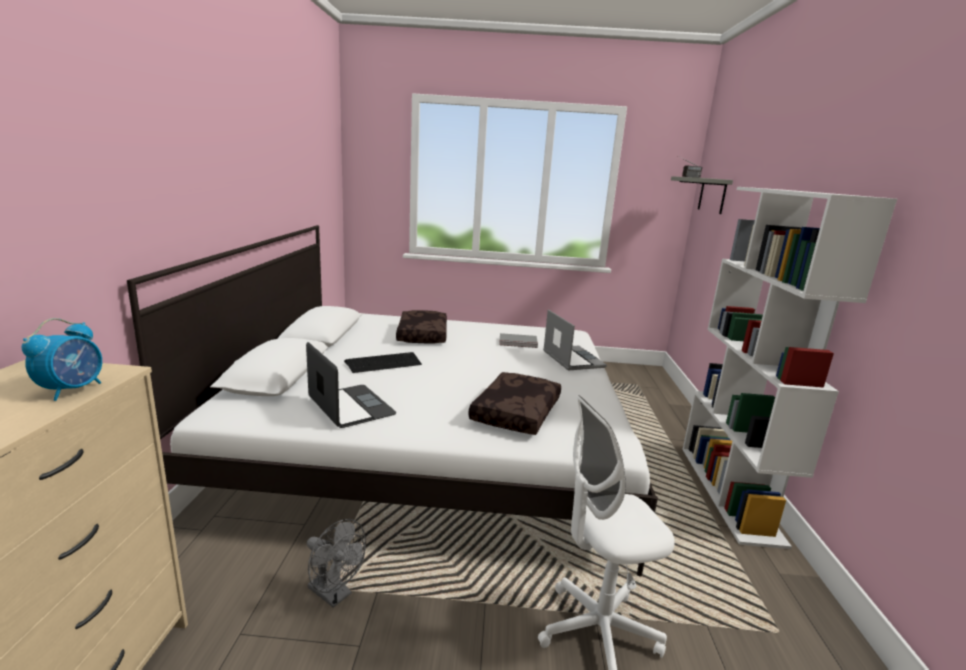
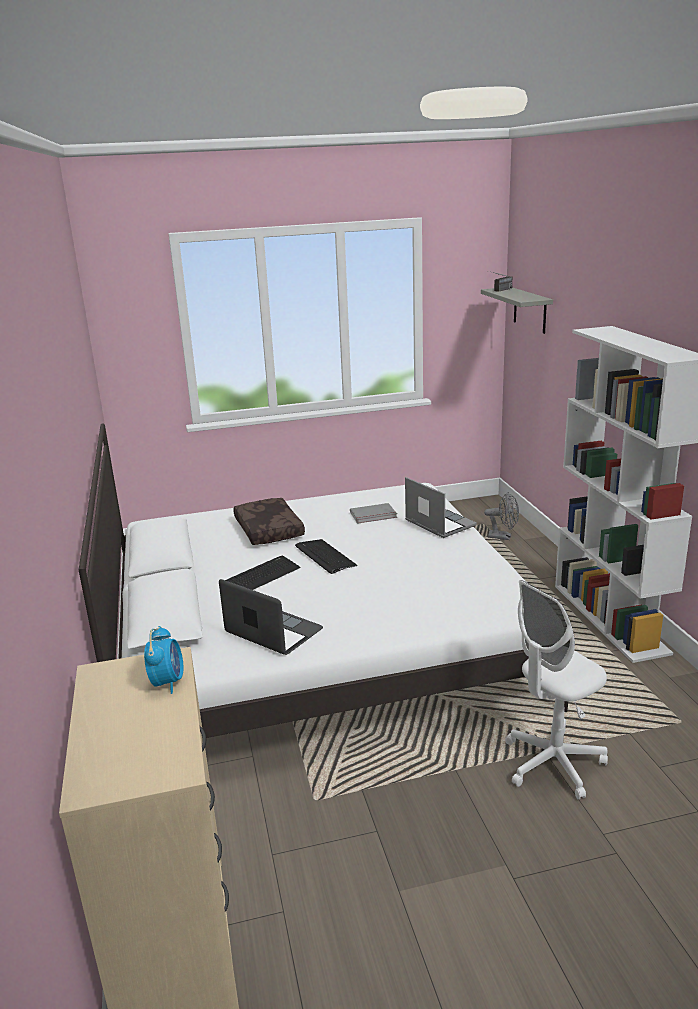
camera: 15 degrees left, 5 degrees up
grey fan [307,519,366,608] -> grey fan moved to [484,492,519,540]
brown pillow [468,372,561,435] -> none
none -> keyboard [295,539,357,574]

